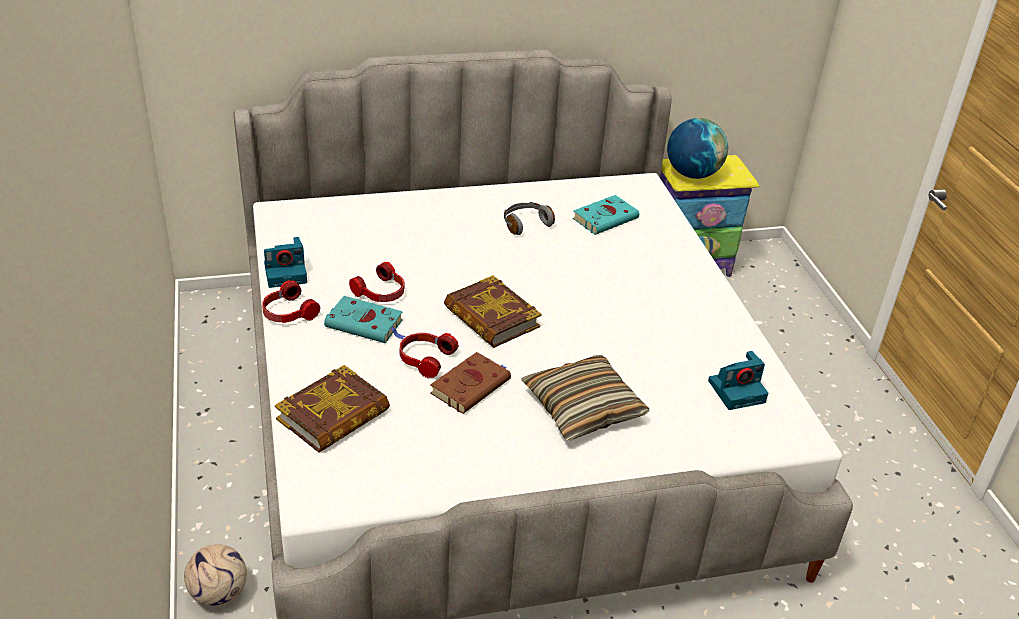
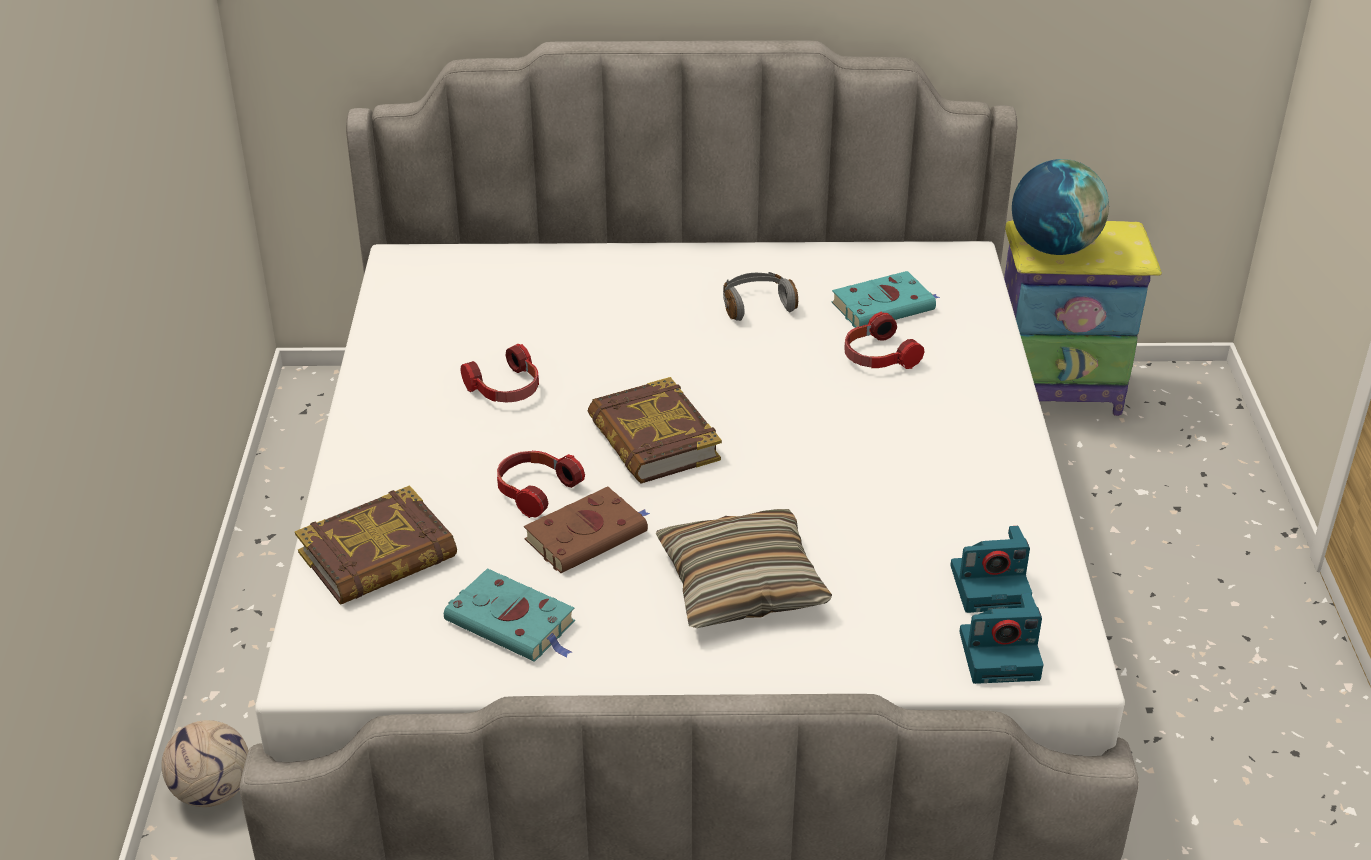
camera: 15 degrees right, 0 degrees up
headphones [262,280,321,323] -> headphones moved to [844,311,924,369]
camera [264,237,307,288] -> camera moved to [959,593,1043,684]
turquoise book [324,296,406,343] -> turquoise book moved to [444,568,575,662]

